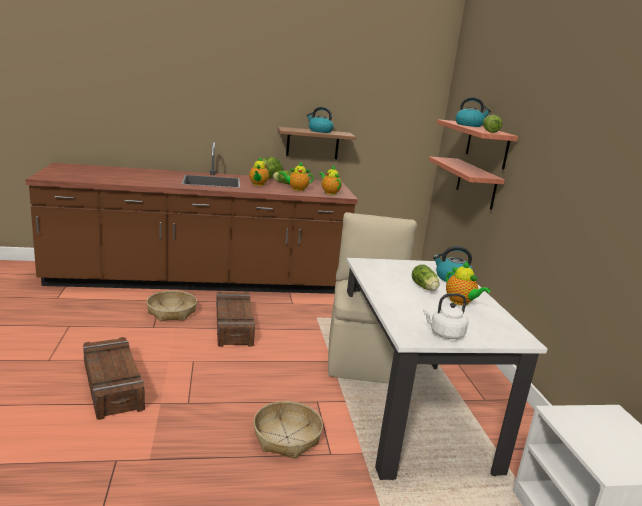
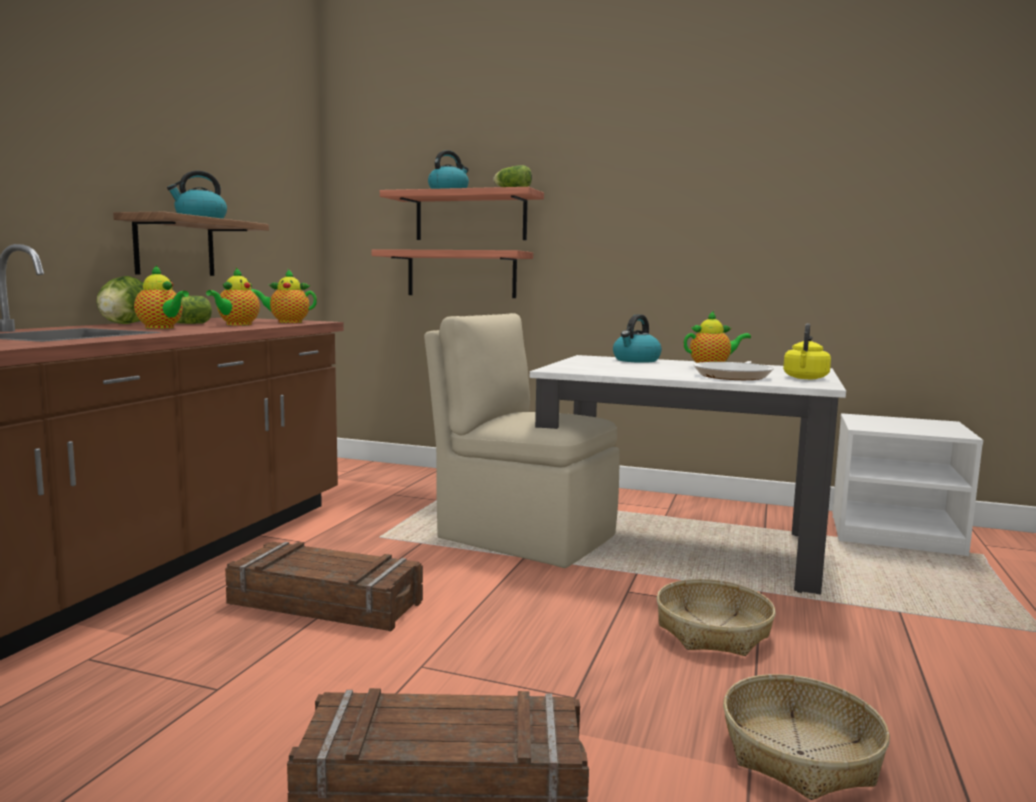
camera: 60 degrees left, 10 degrees down
basket [147,291,197,321] -> basket moved to [723,674,890,800]
lettuce [412,264,439,291] -> none
white kettle [423,293,469,339] -> yellow kettle [783,323,831,379]
none -> frying pan [694,361,774,380]

